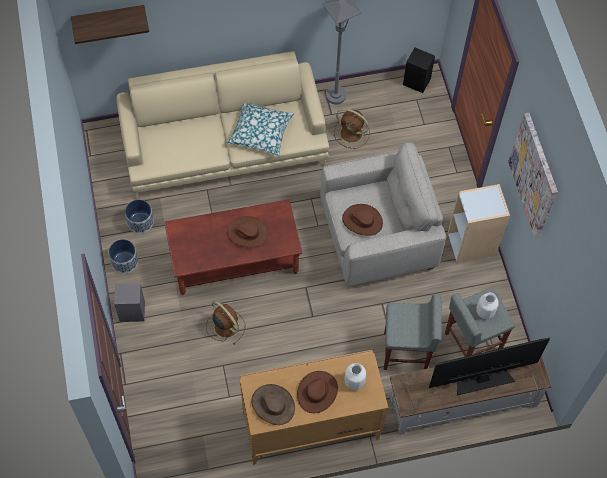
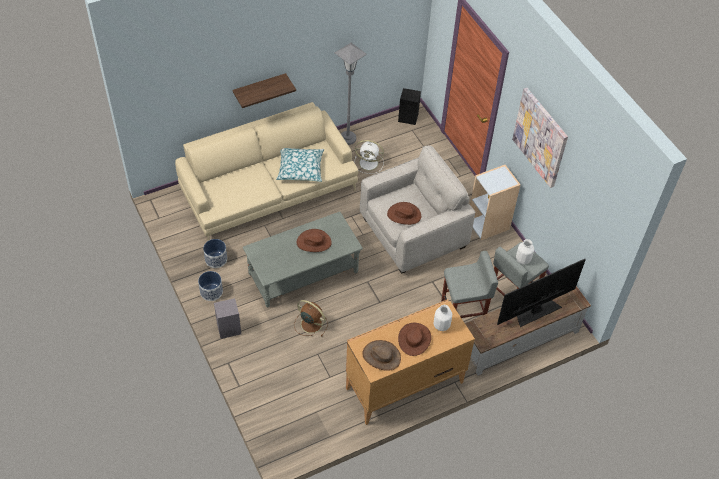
camera: 15 degrees left, 10 degrees down
shelf [71,5,149,44] -> shelf moved to [232,73,296,108]
brown coffee table [164,199,302,295] -> grey coffee table [243,211,363,307]
brown fan [334,109,370,149] -> white fan [355,140,384,174]

